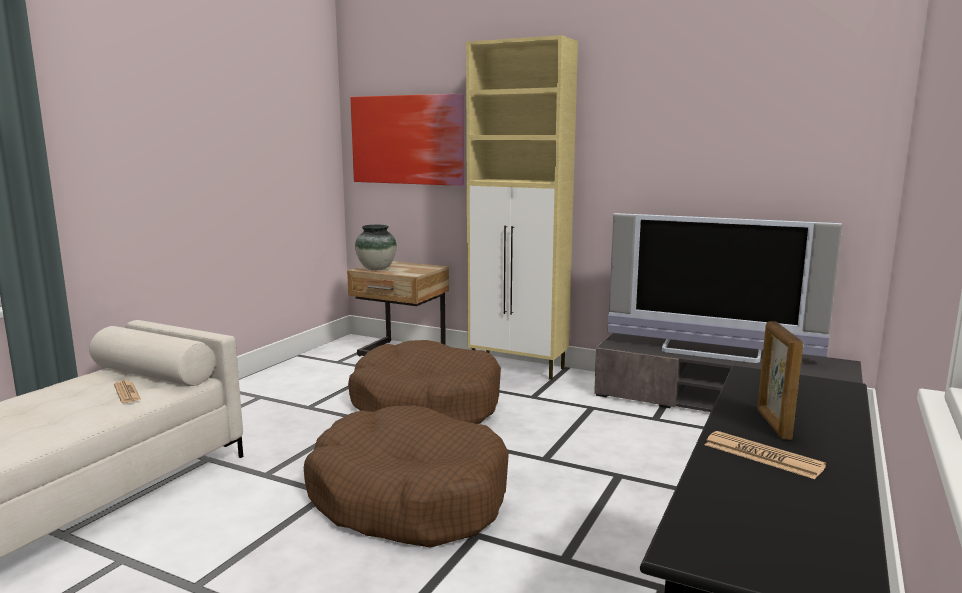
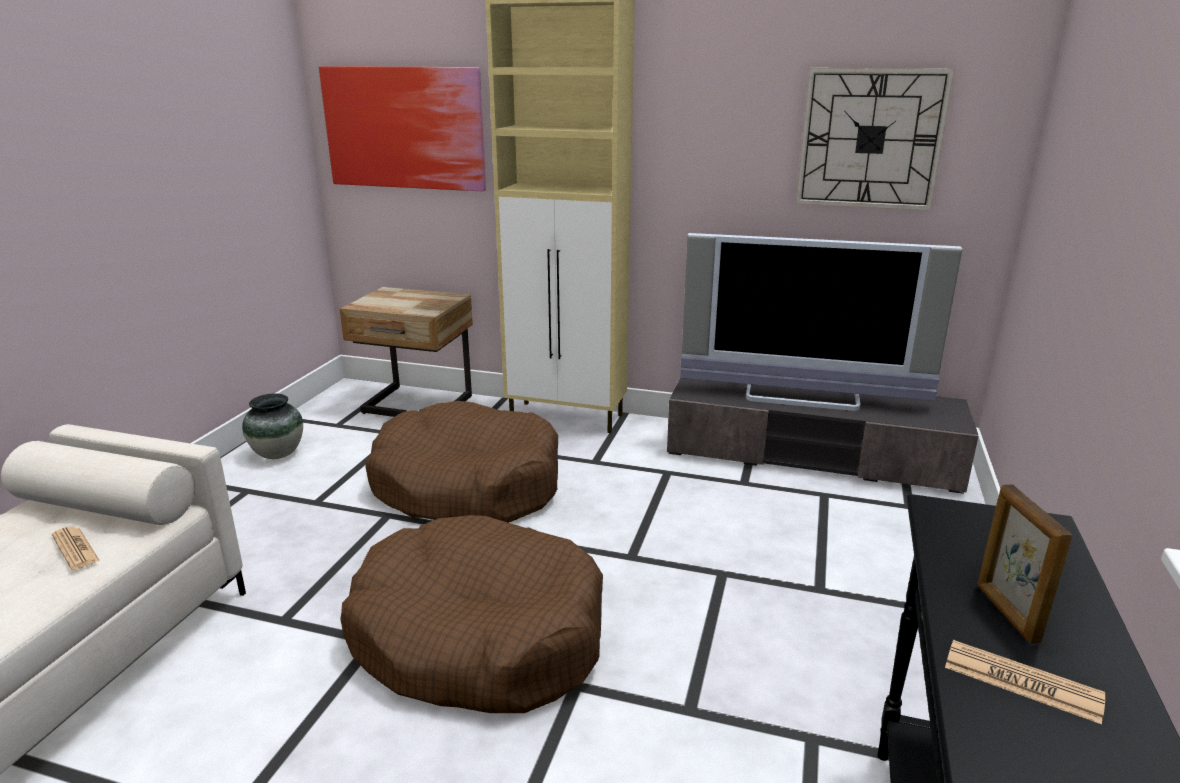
camera: 10 degrees left, 10 degrees up
vase [355,225,397,270] -> vase moved to [242,393,303,459]
none -> wall clock [796,68,955,211]

